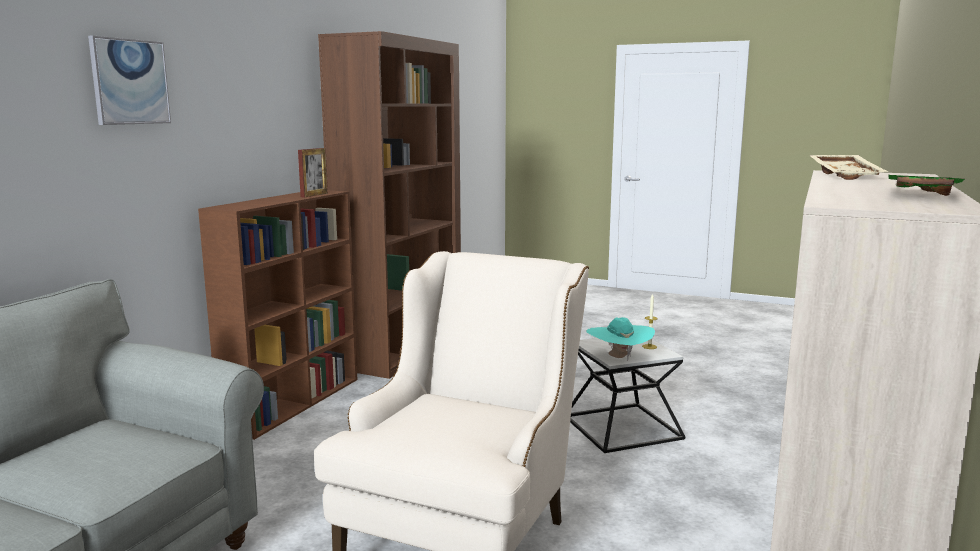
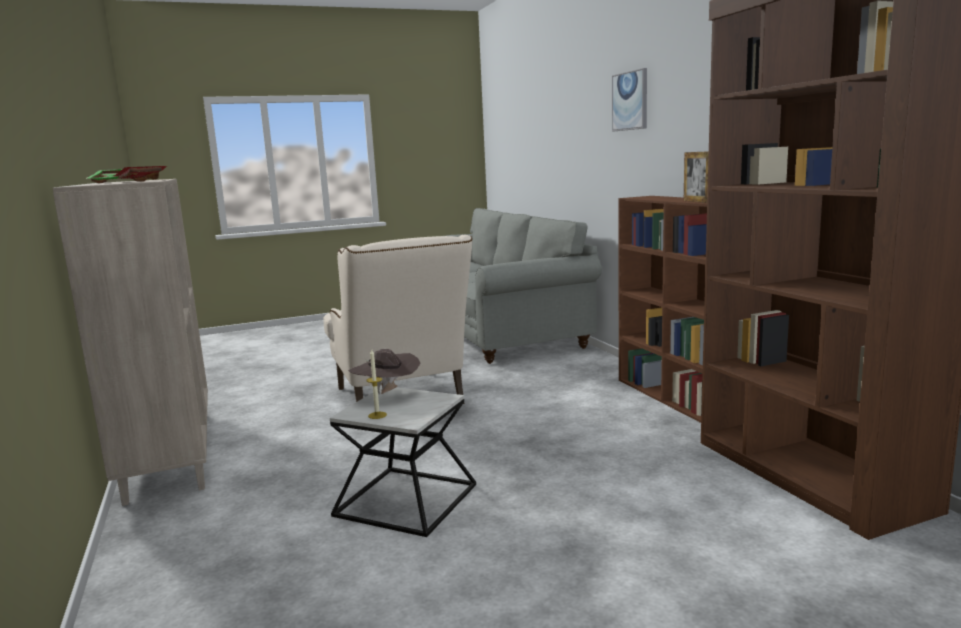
camera: 135 degrees right, 0 degrees up
turquoise hat [586,317,655,361] -> brown hat [348,349,420,394]
beige tray [809,155,888,180] -> red tray [114,166,167,182]

